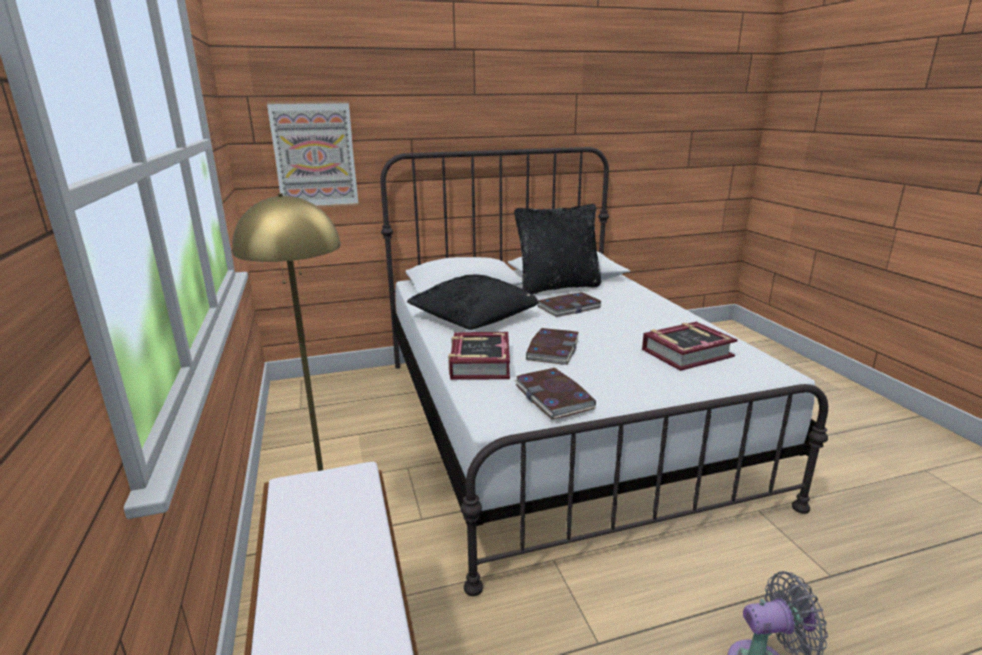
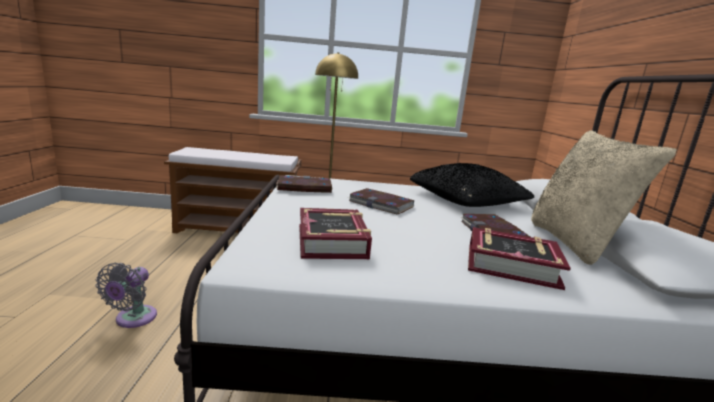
camera: 105 degrees right, 5 degrees down
picture [267,101,359,208] -> none
book [448,332,510,380] -> book moved to [468,227,571,290]
black pillow [514,204,601,294] -> beige pillow [531,130,677,265]

